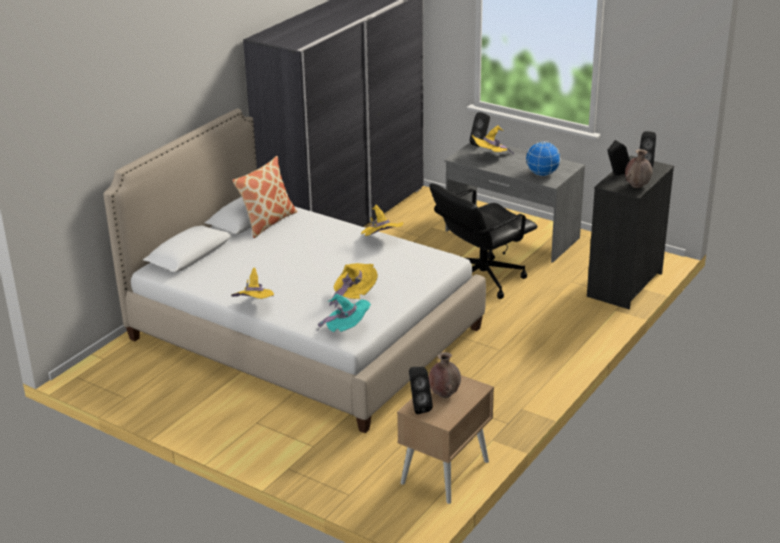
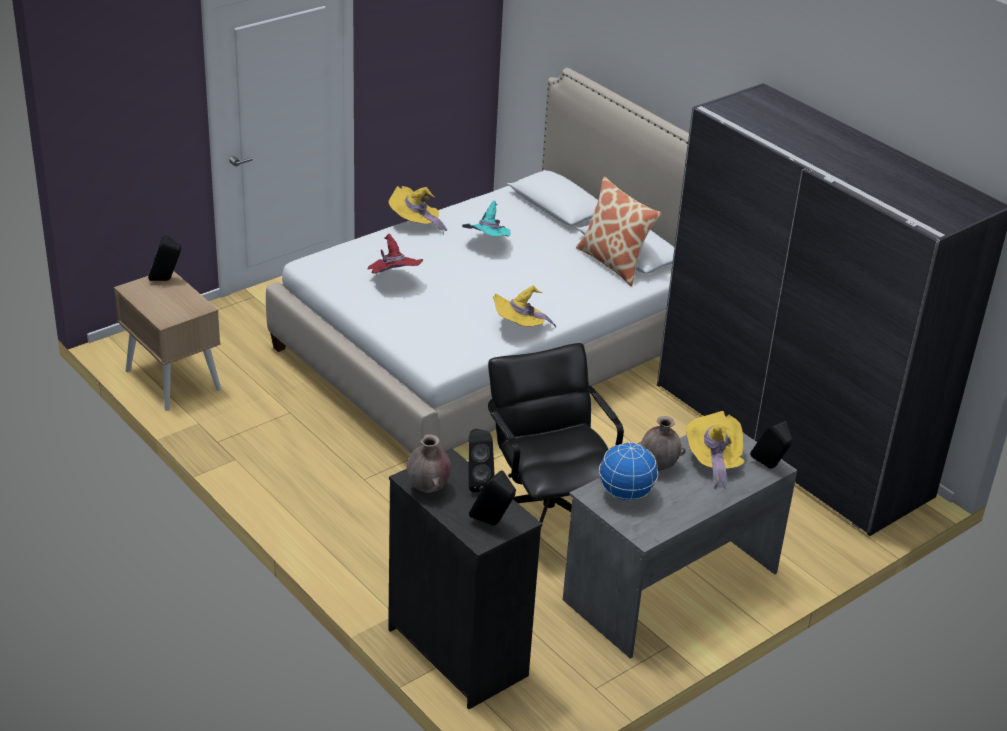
camera: 105 degrees right, 5 degrees up
turquoise hat [317,294,371,332] -> turquoise hat moved to [462,200,511,237]
yellow hat [329,263,378,308] -> red hat [367,234,423,274]
brown vase [429,352,461,398] -> brown vase moved to [638,416,686,471]

